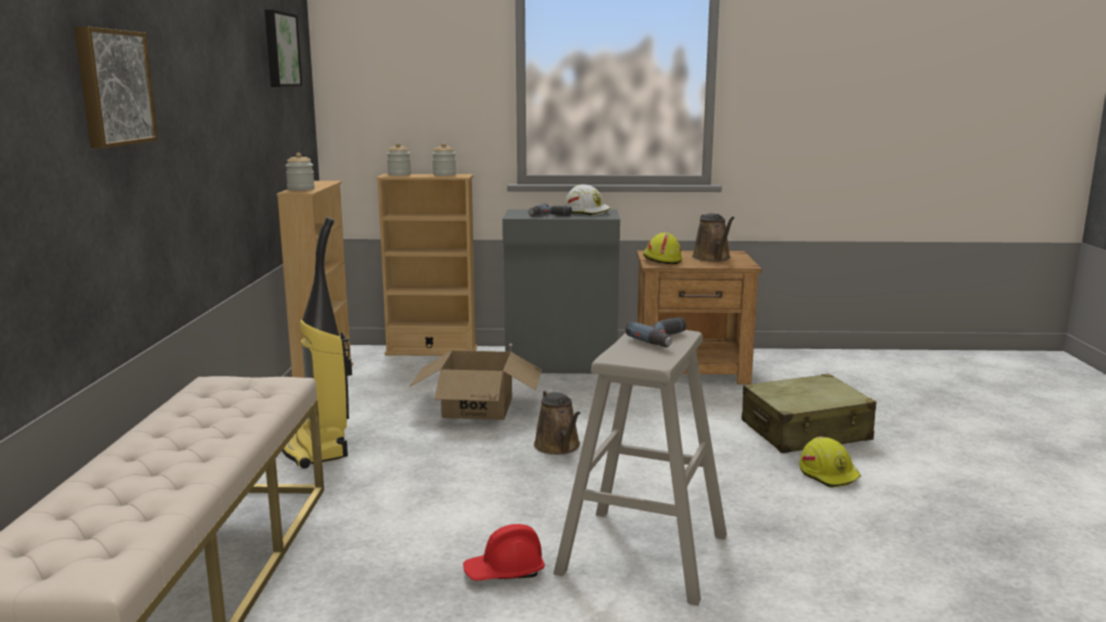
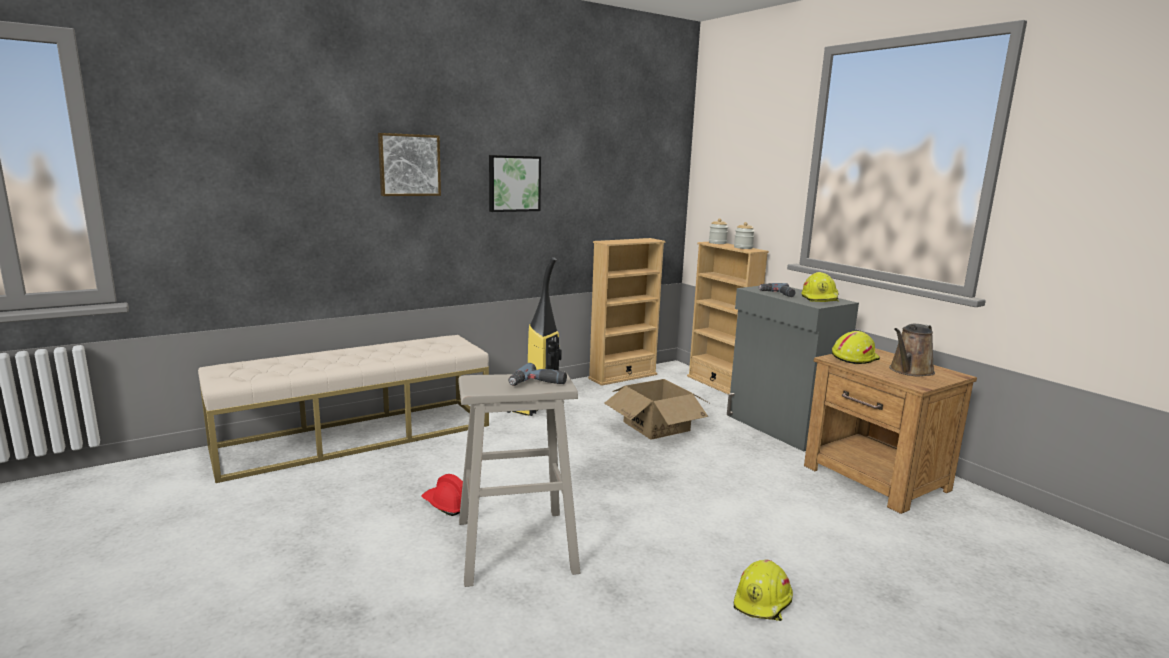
camera: 55 degrees right, 0 degrees up
picture [265,10,302,87] -> picture moved to [489,155,541,212]
jar [285,153,315,191] -> none
brown watering can [534,389,580,455] -> none
white hard hat [565,184,610,216] -> yellow hard hat [801,272,839,302]
beige suitcase [741,374,876,453] -> none

